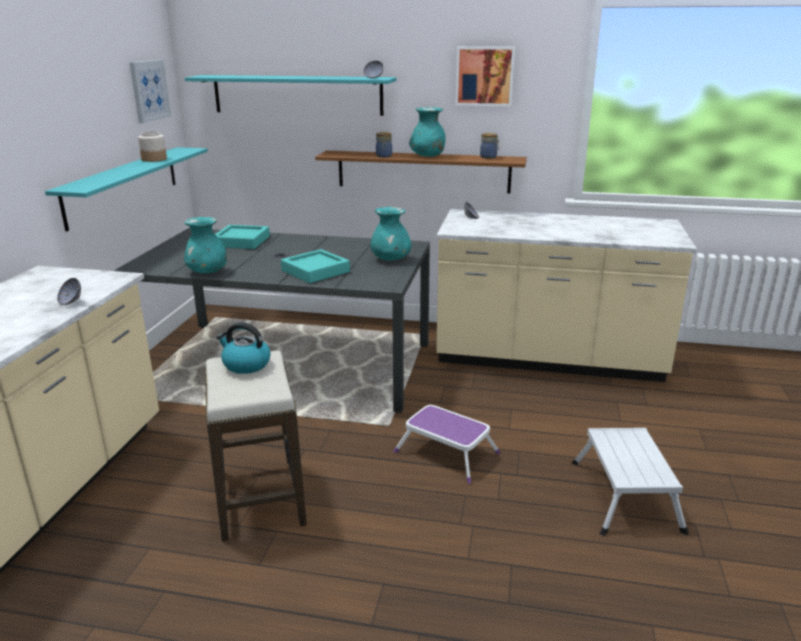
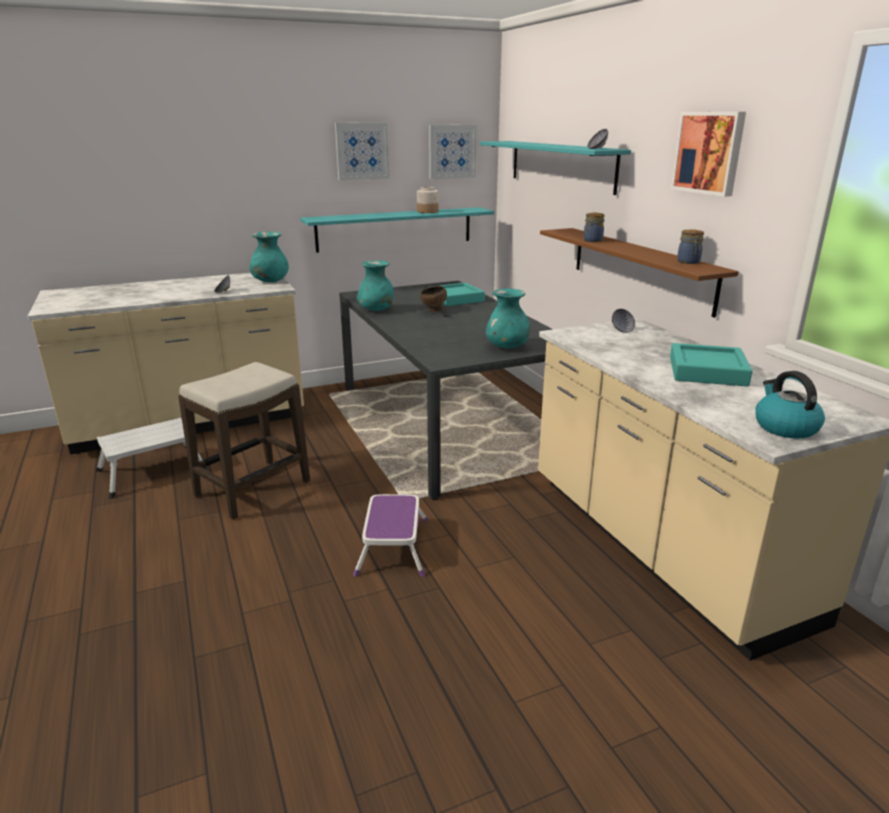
camera: 55 degrees right, 0 degrees up
kettle [217,322,271,374] -> kettle moved to [755,371,825,439]
turquoise tray [281,249,350,283] -> turquoise tray moved to [670,343,752,387]
turquoise vase [409,107,445,157] -> turquoise vase moved to [249,231,289,283]
white step ladder [572,428,689,536] -> white step ladder moved to [96,417,209,499]
none -> picture [335,123,389,180]
none -> brown bowl [420,286,447,312]

